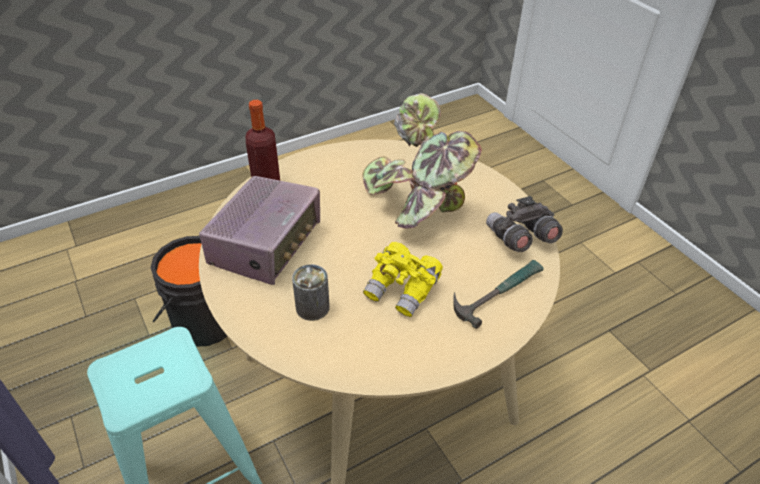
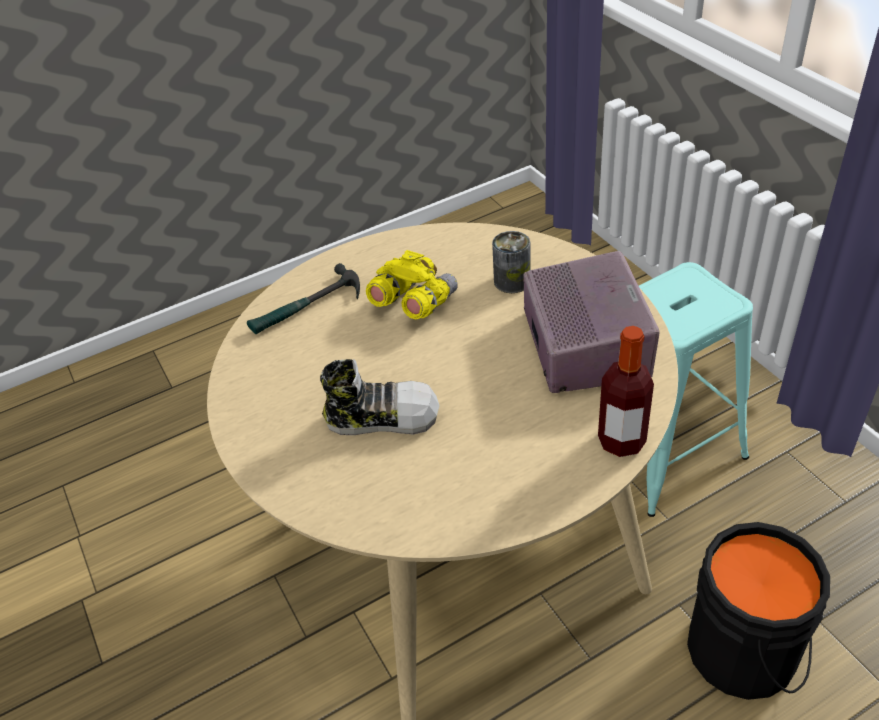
camera: 175 degrees left, 0 degrees up
radio [199,176,320,285] -> radio turned 150 degrees clockwise [523,251,660,393]
potted plant [362,93,482,229] -> shoe [320,359,440,435]
grey binoculars [486,196,563,252] -> none

